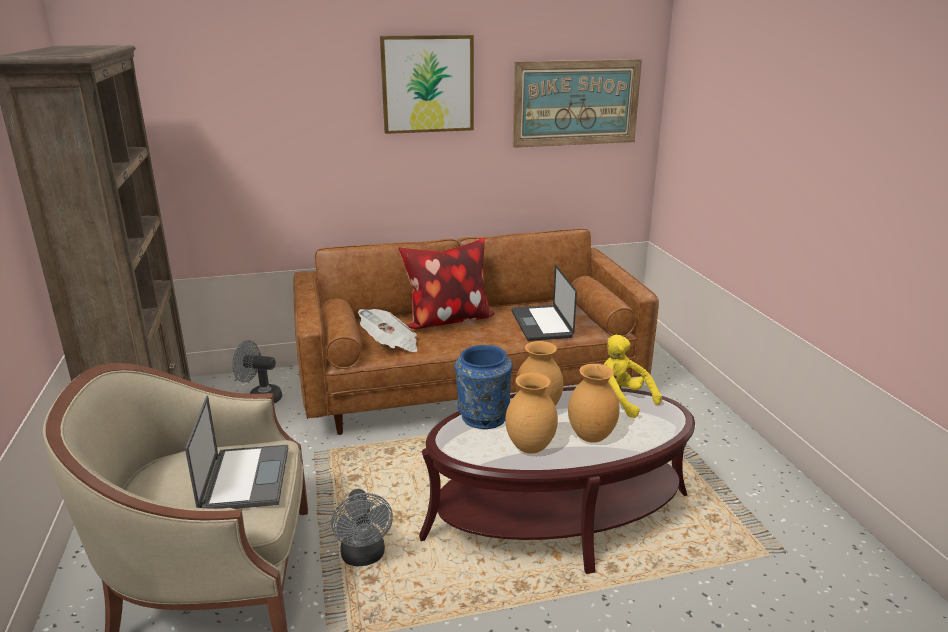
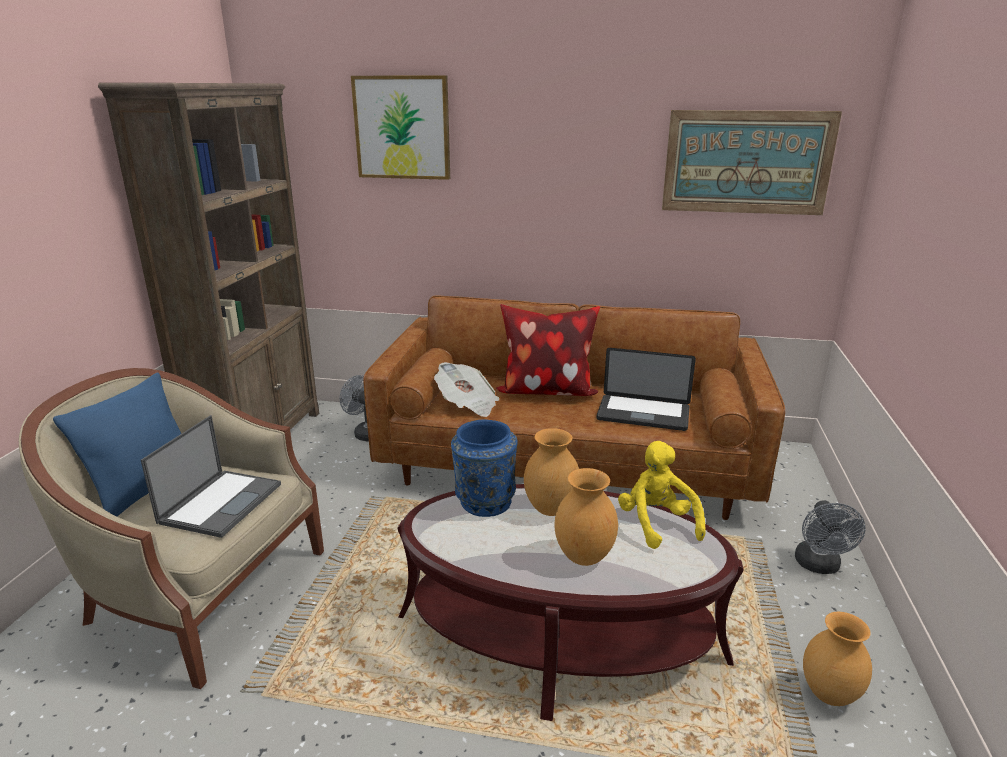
camera: 25 degrees right, 0 degrees up
grey fan [331,489,393,567] -> grey fan moved to [795,500,866,574]
picture [380,35,474,134] -> picture moved to [351,76,450,180]
brown vase [505,373,558,454] -> brown vase moved to [803,612,872,706]
laptop [511,265,577,341] -> laptop turned 90 degrees counterclockwise [596,348,696,431]
none -> blue pillow [53,373,181,516]

